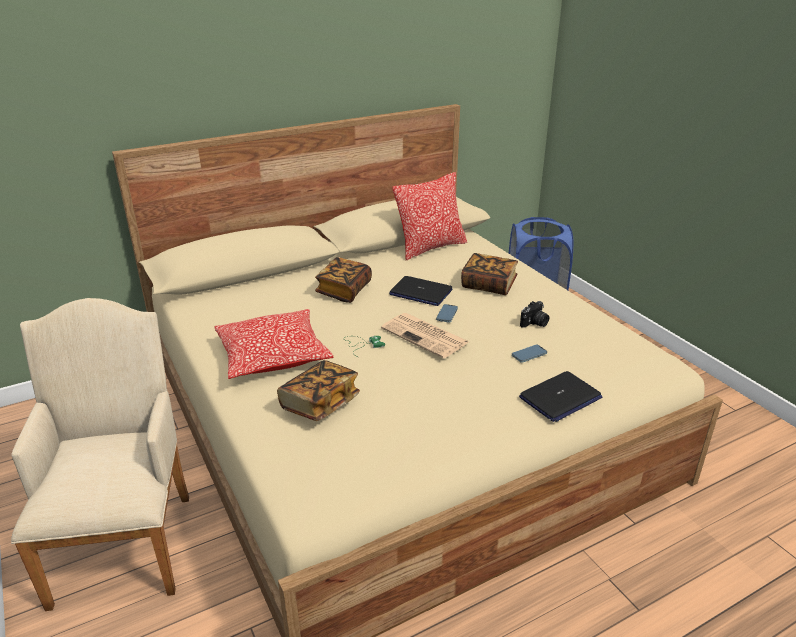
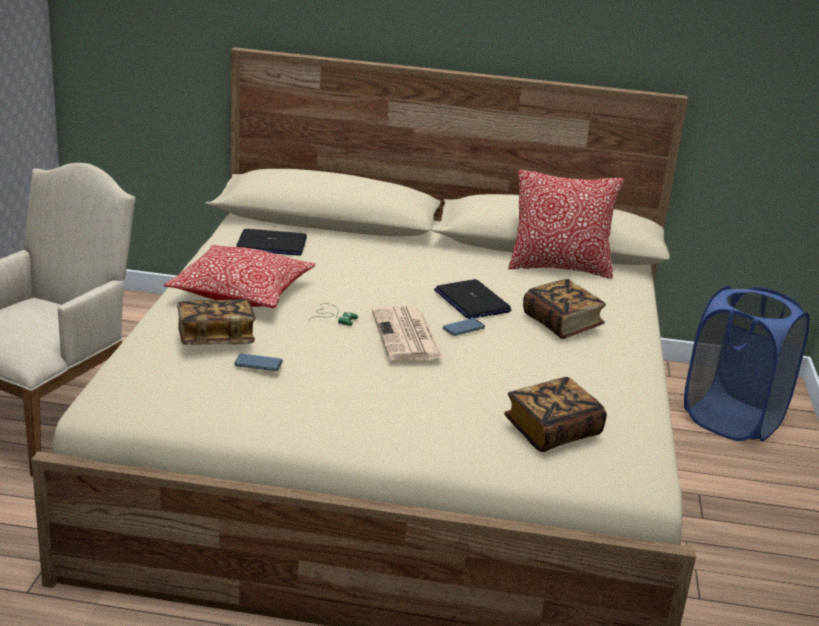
camera: 35 degrees right, 5 degrees down
book [315,257,372,303] -> book moved to [504,377,607,452]
phone [512,345,547,363] -> phone moved to [234,354,283,371]
laptop [519,371,602,422] -> laptop moved to [236,229,307,256]
camera [520,301,549,328] -> none

